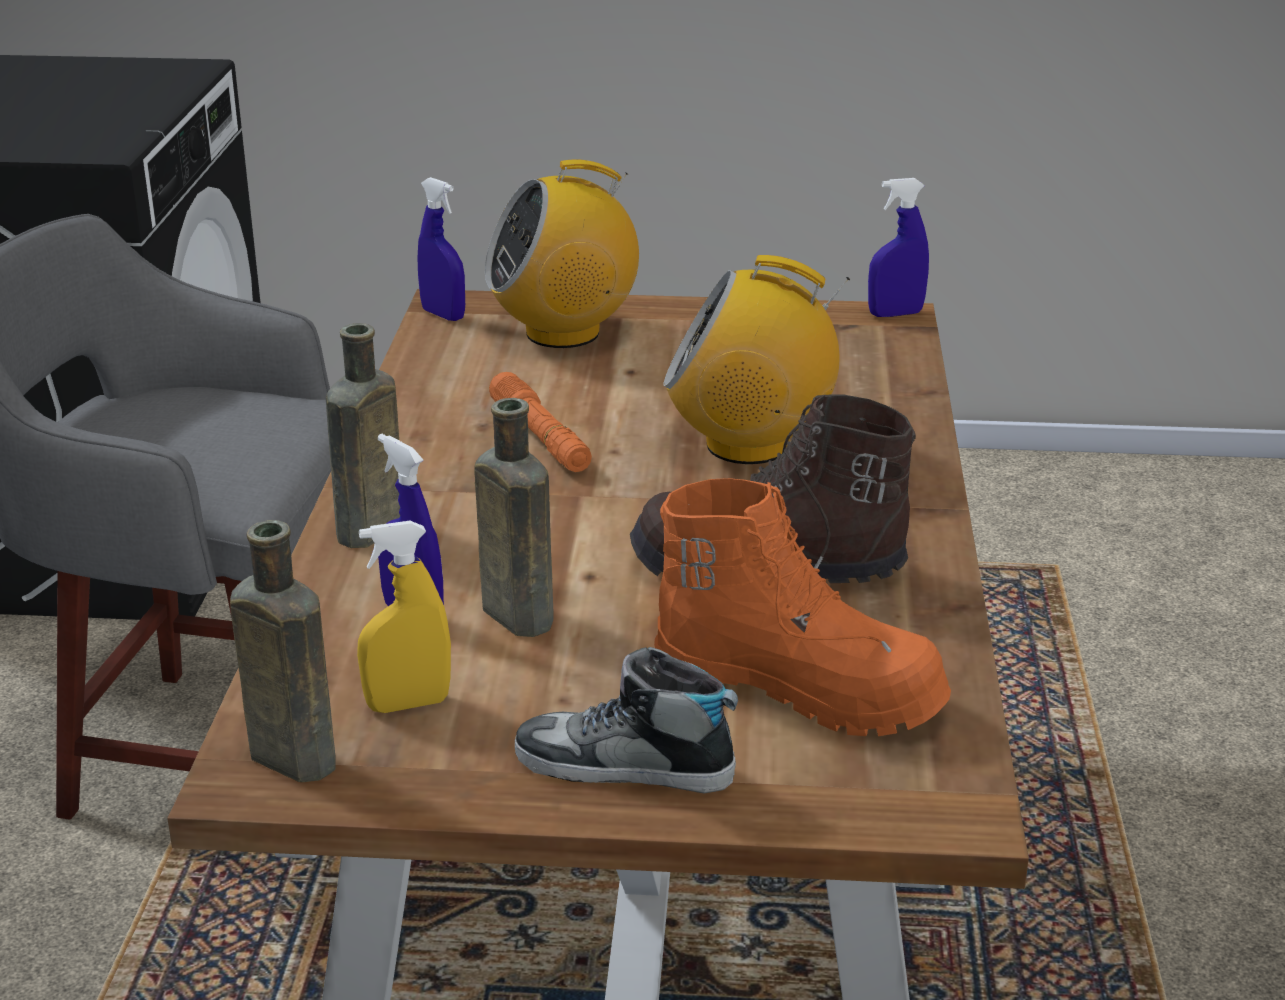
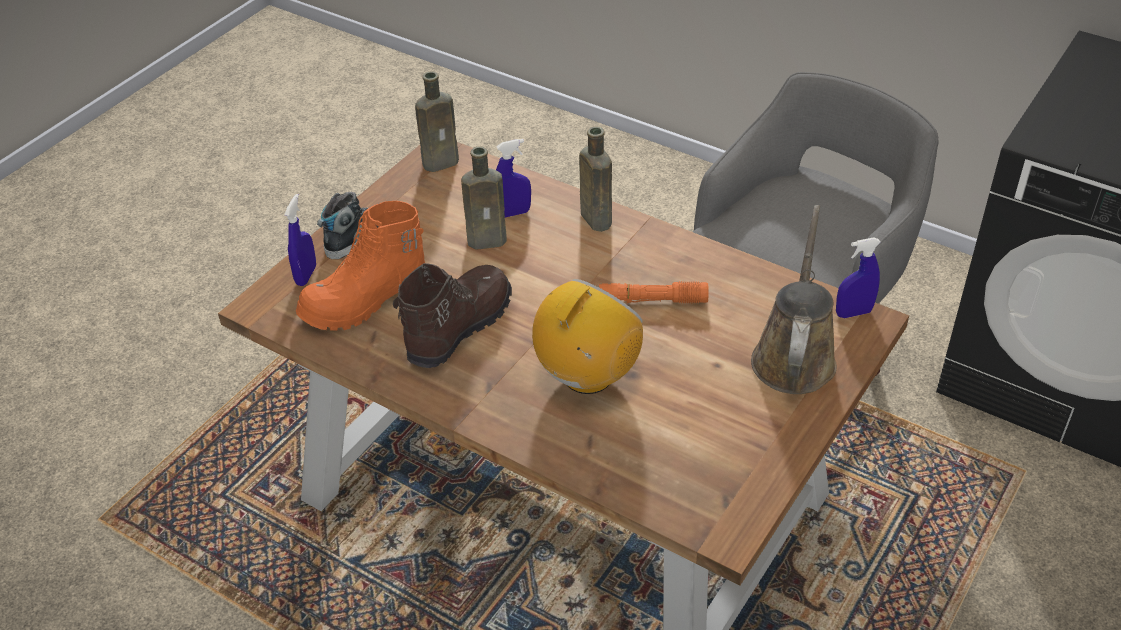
camera: 120 degrees right, 15 degrees up
yellow spray bottle [357,521,451,713] -> none
radio [485,159,639,348] -> brown watering can [751,205,837,394]
blue spray bottle [868,178,929,317] -> blue spray bottle moved to [284,194,316,286]

